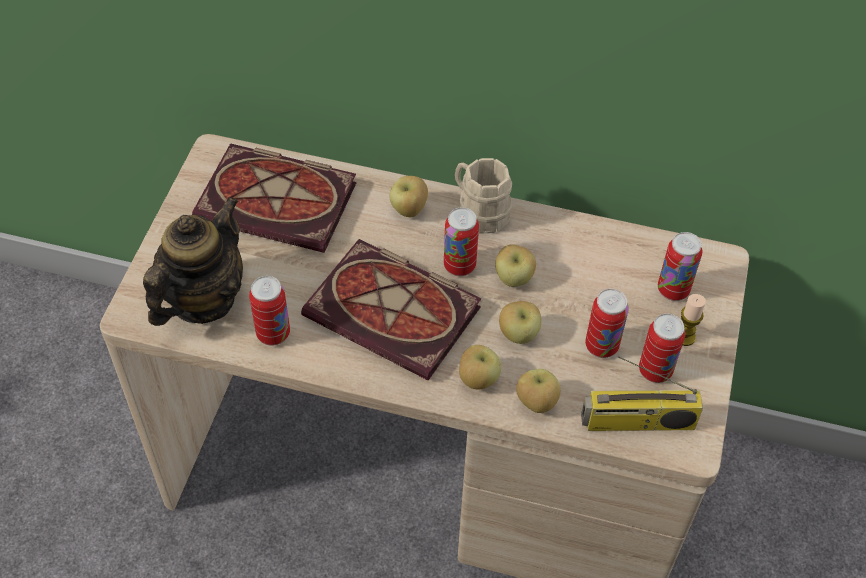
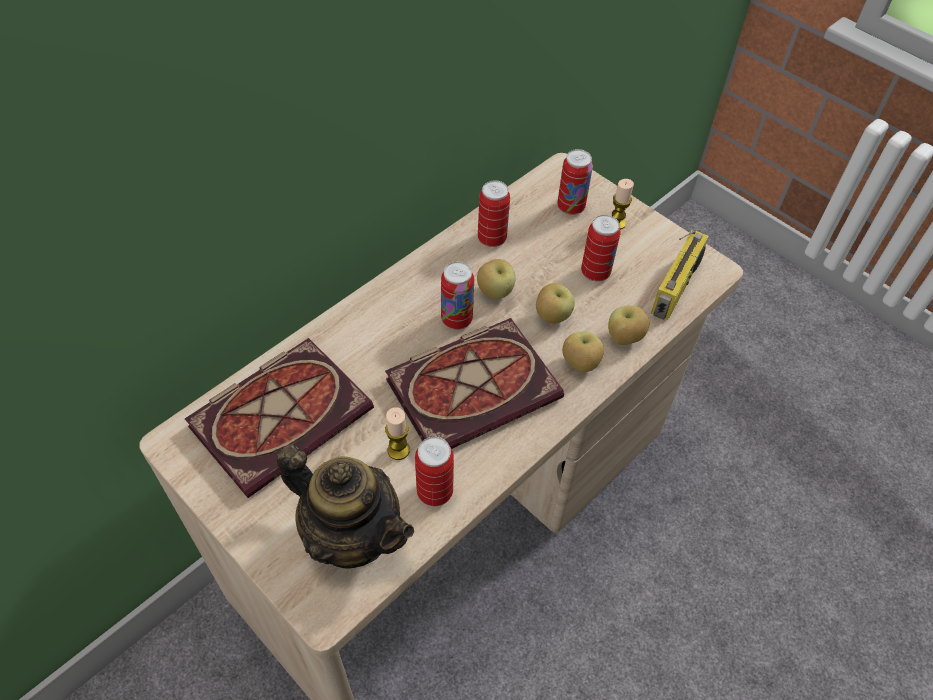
camera: 60 degrees left, 0 degrees up
teapot [143,197,243,326] -> teapot turned 150 degrees clockwise [277,444,414,568]
apple [389,176,428,217] -> none
beige mug [455,158,512,234] -> none
can [639,314,685,383] -> can moved to [478,180,510,247]
none -> candle [385,407,410,460]

